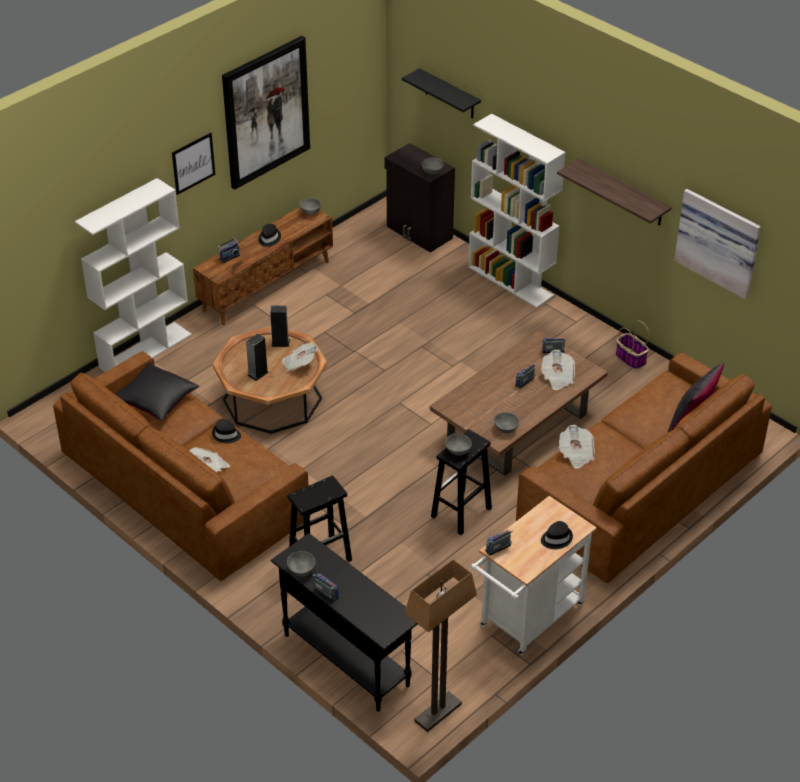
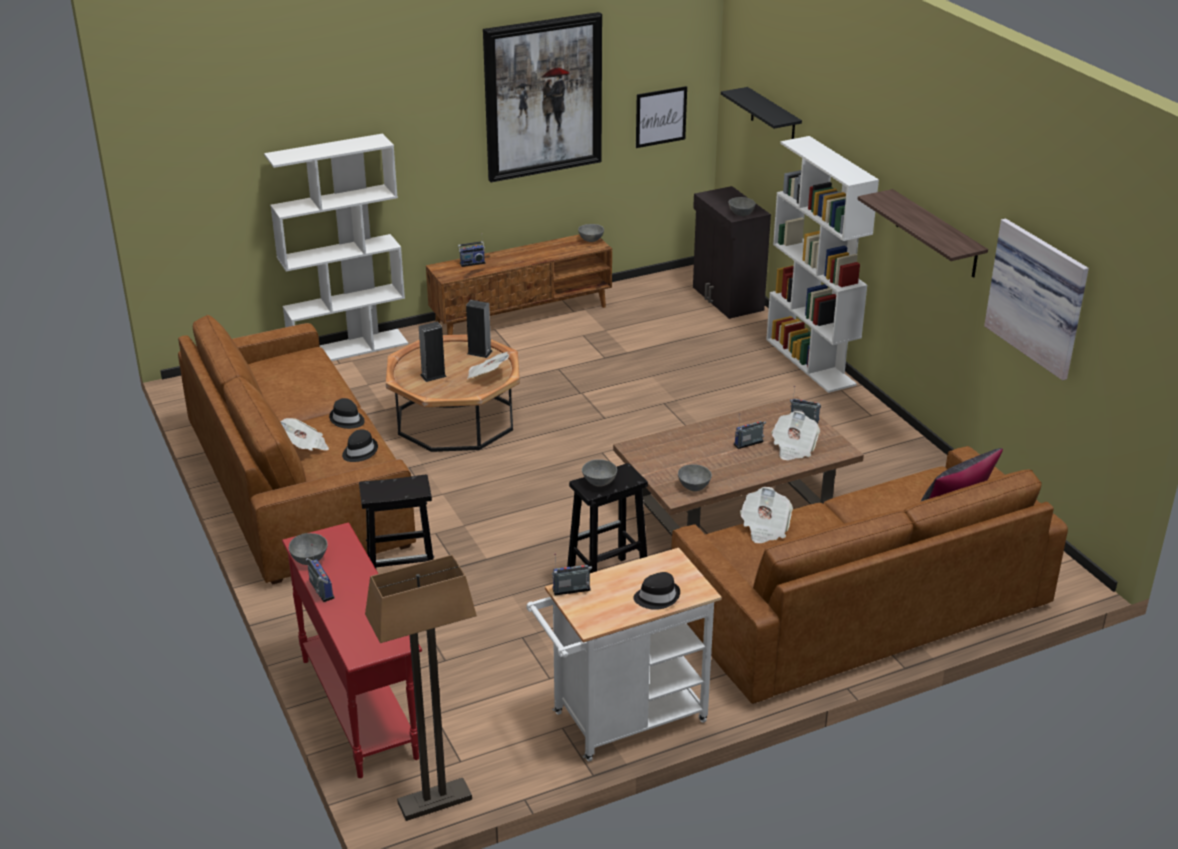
camera: 20 degrees right, 10 degrees down
black pillow [115,363,199,421] -> none
picture [172,133,215,195] -> picture moved to [636,86,687,148]
black hat [258,224,281,247] -> black hat moved to [342,429,378,462]
black console table [271,533,417,712] -> red console table [282,522,422,778]
basket [616,321,649,369] -> none

